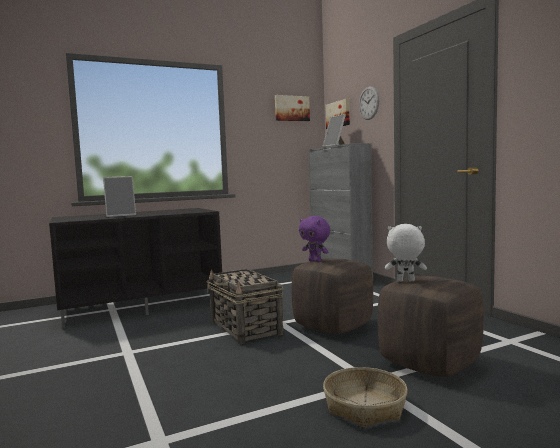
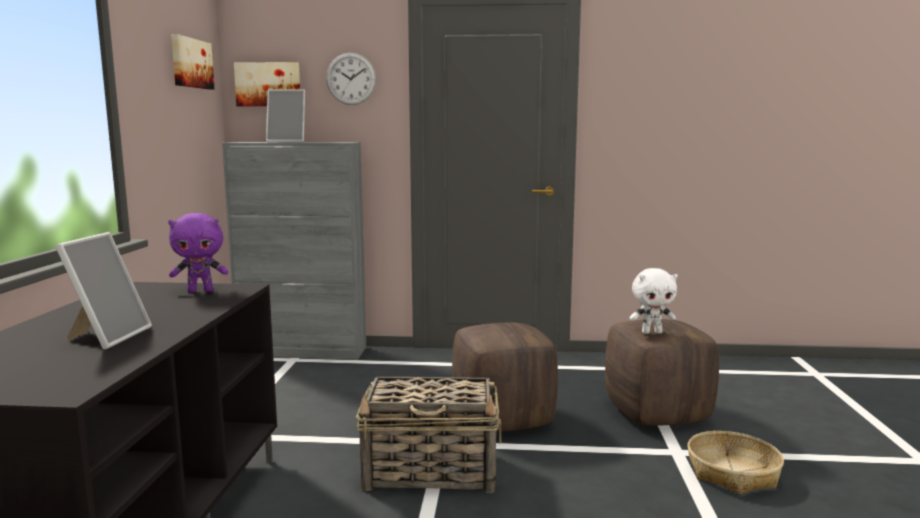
camera: 60 degrees left, 5 degrees up
purple plush toy [299,216,330,262] -> purple plush toy moved to [168,213,229,293]
white plush toy [385,224,427,282] -> white plush toy turned 135 degrees counterclockwise [630,268,678,334]

